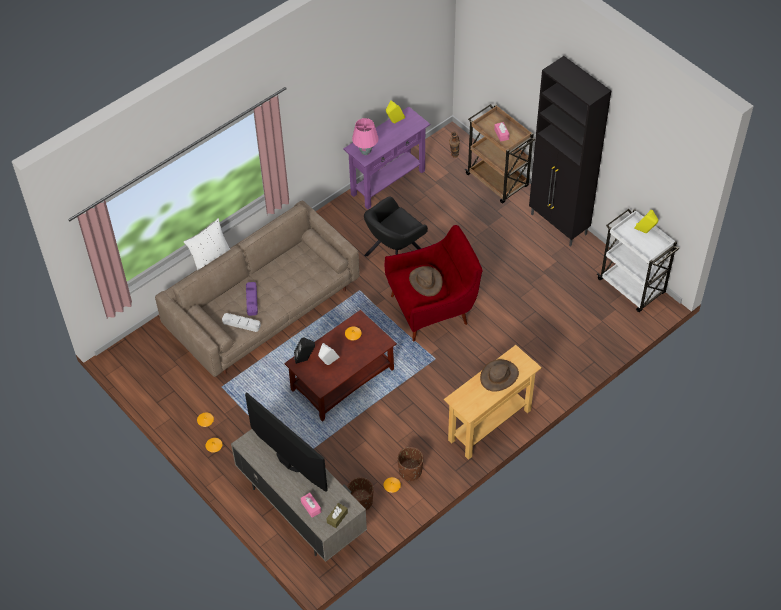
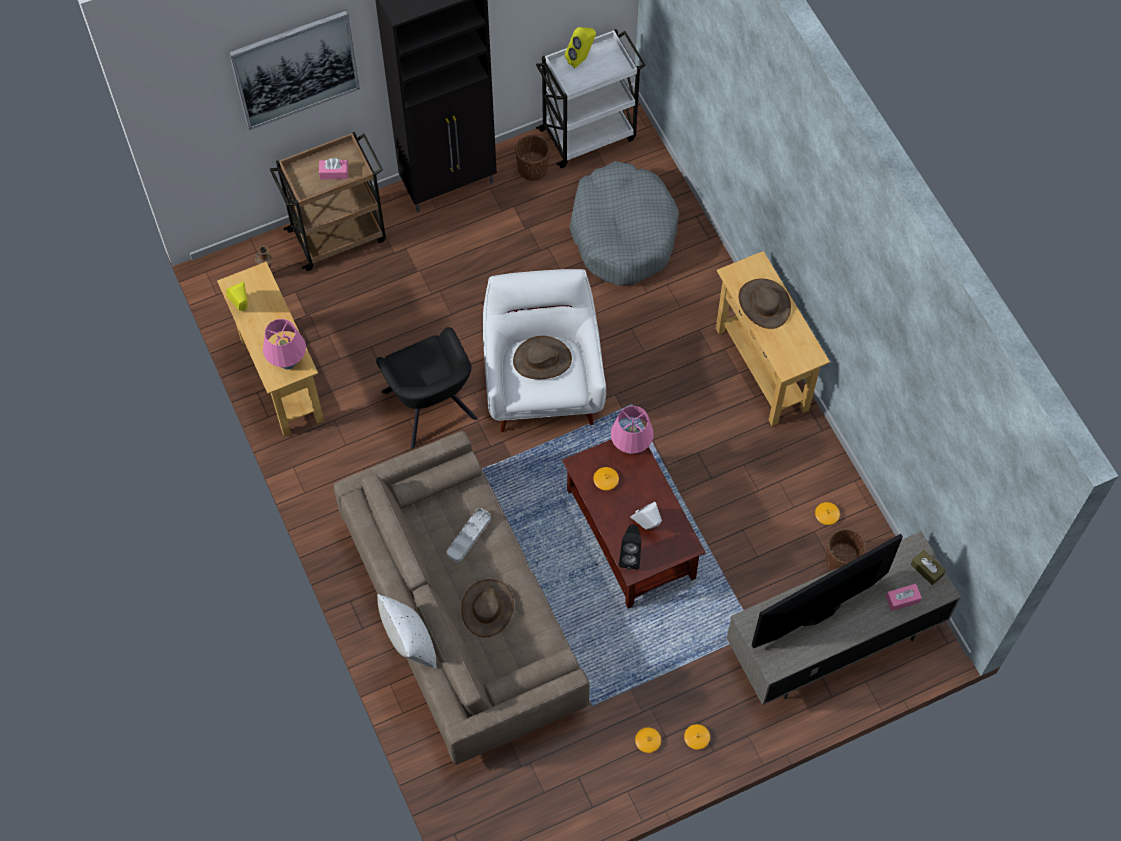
camera: 75 degrees left, 10 degrees up
grey tray [222,313,261,332] -> grey tray moved to [447,508,491,563]
purple tray [246,282,258,316] -> brown hat [461,579,514,638]
purple console table [343,107,430,209] -> beige console table [217,262,324,437]
red armchair [385,225,483,342] -> white armchair [483,269,606,432]
brown planter [397,447,424,481] -> brown planter moved to [515,135,550,181]
none -> picture [229,10,360,130]
none -> grey dog bed [569,161,679,286]
none -> pink table lamp [611,406,654,454]

